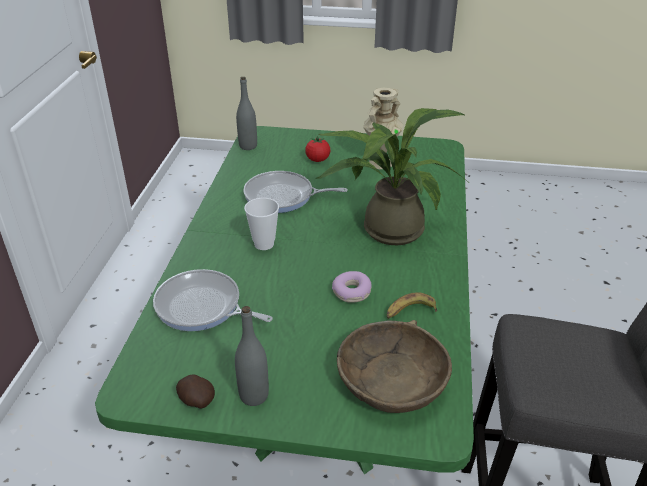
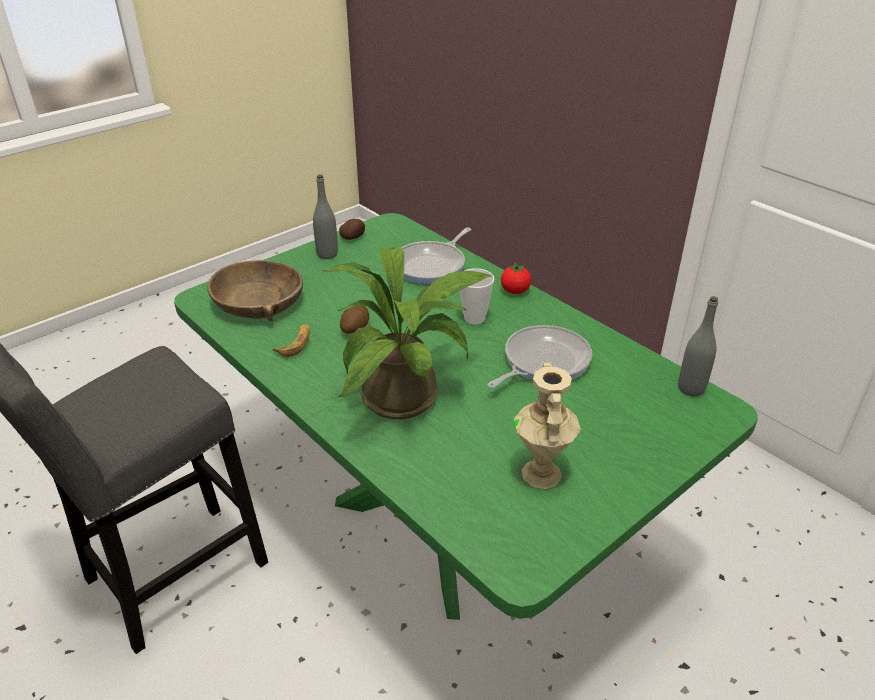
camera: 130 degrees right, 0 degrees up
frying pan [153,269,273,331] -> frying pan turned 150 degrees clockwise [402,228,471,284]
tomato [305,136,330,162] -> tomato moved to [501,263,531,294]
donut [332,271,371,303] -> potato [340,305,369,334]

